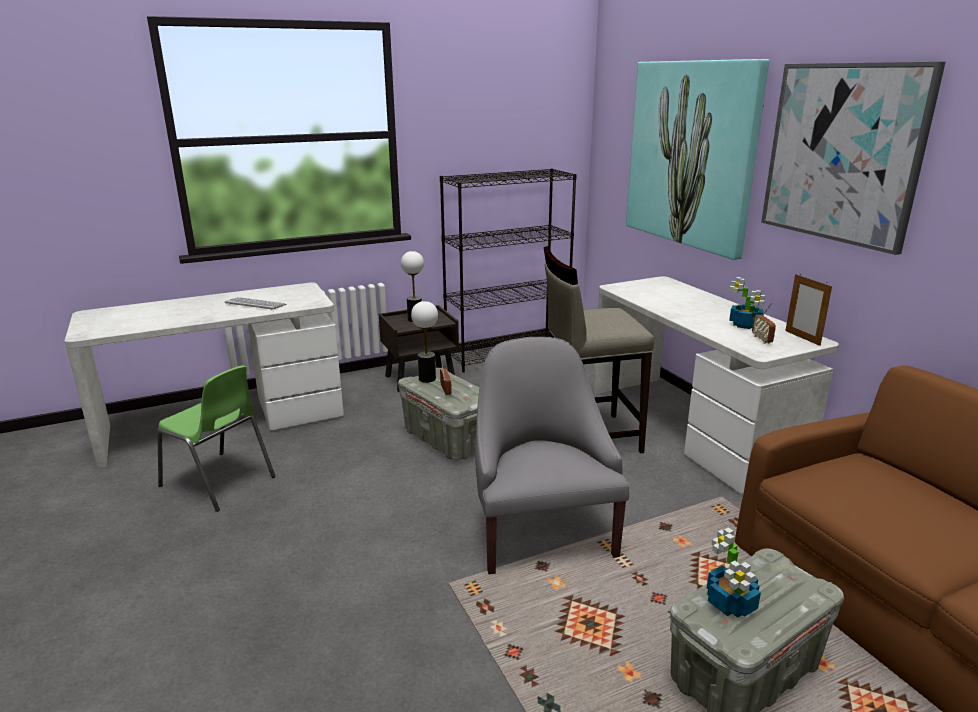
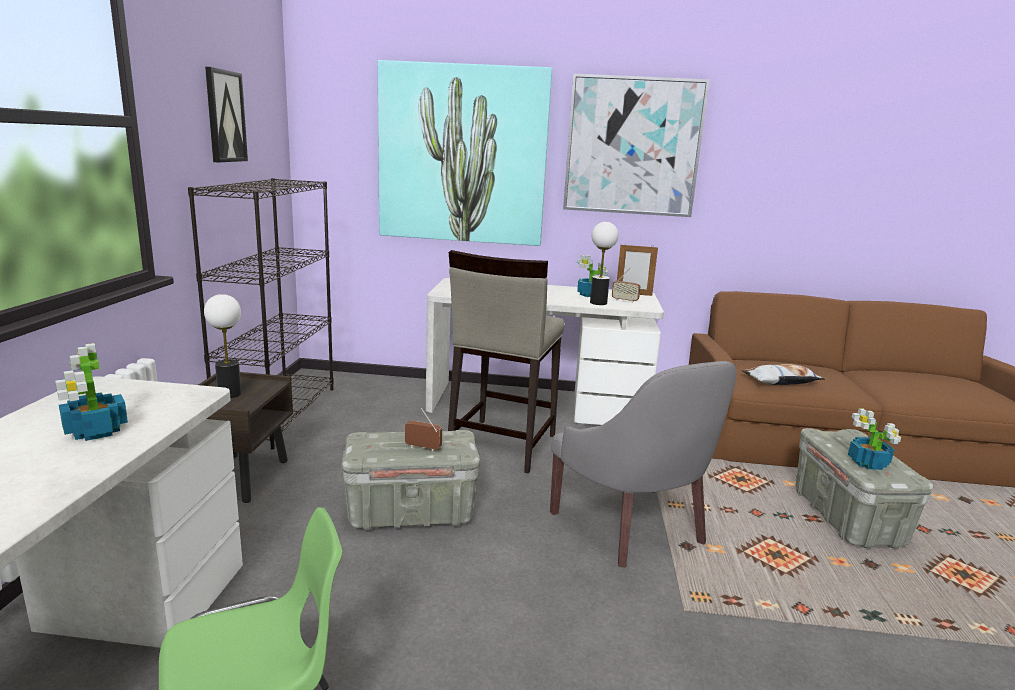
camera: 60 degrees left, 5 degrees down
keyboard [225,297,286,310] -> potted plant [55,343,128,441]
table lamp [411,301,438,383] -> table lamp moved to [590,222,618,305]
grey armchair [475,337,629,574] -> grey armchair turned 135 degrees counterclockwise [550,361,737,567]
none -> picture [205,67,248,162]
none -> pillow [741,364,825,385]

